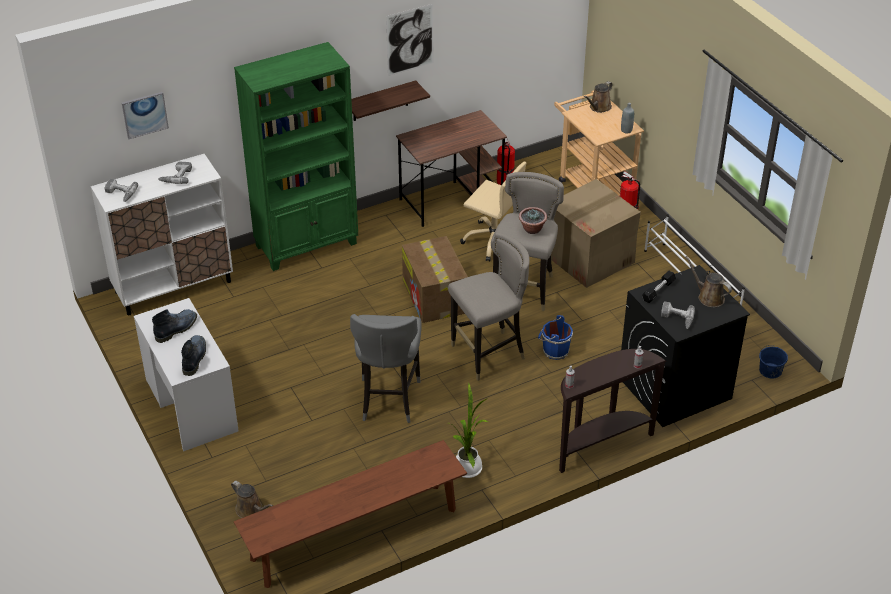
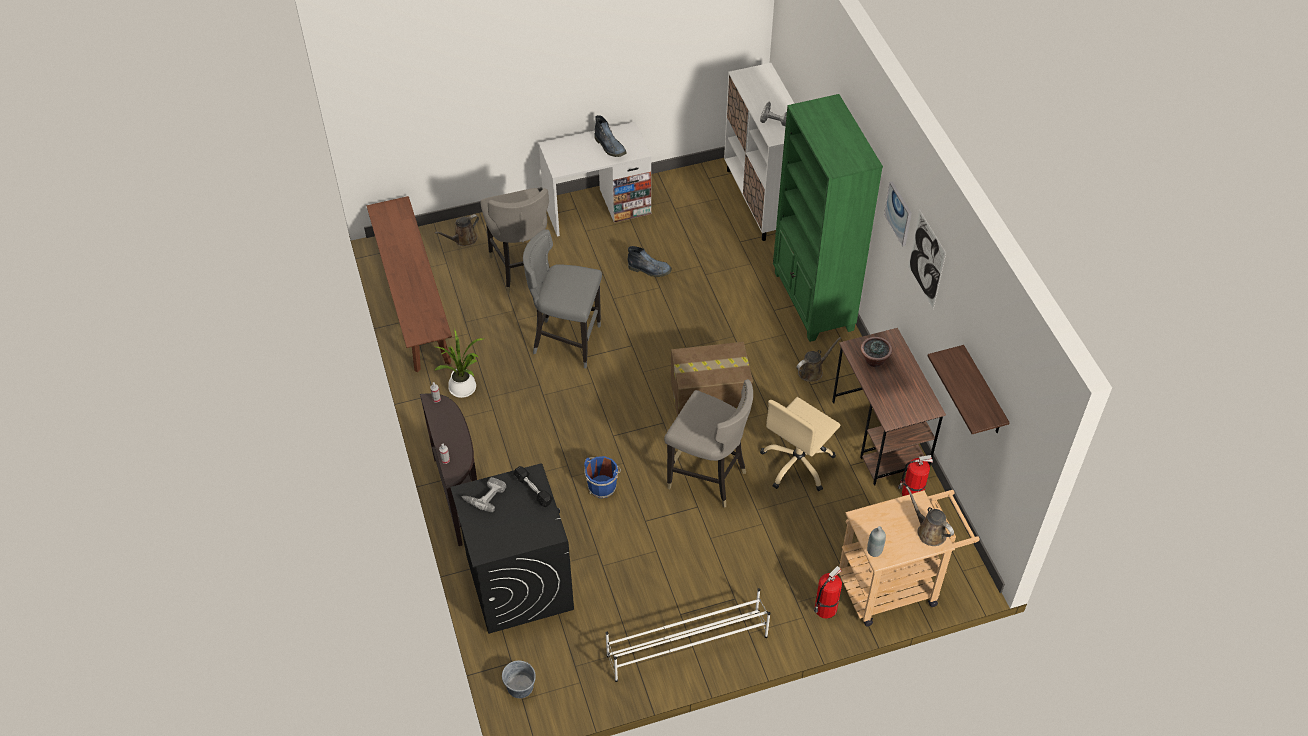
camera: 100 degrees right, 10 degrees up
power drill [105,179,138,202] -> none
picture [122,92,169,139] -> picture moved to [884,181,912,246]
boot [181,335,206,376] -> boot moved to [628,246,672,277]
shelf [351,81,430,121] -> shelf moved to [928,345,1010,434]
grey stool [448,232,530,381] -> grey stool moved to [481,188,549,294]
potted plant [519,207,547,234] -> potted plant moved to [861,337,892,367]
cardboard box [551,179,641,288] -> none
brown watering can [685,256,732,307] -> brown watering can moved to [796,337,841,382]
blue bucket [759,345,788,378] -> grey bucket [502,660,536,698]

